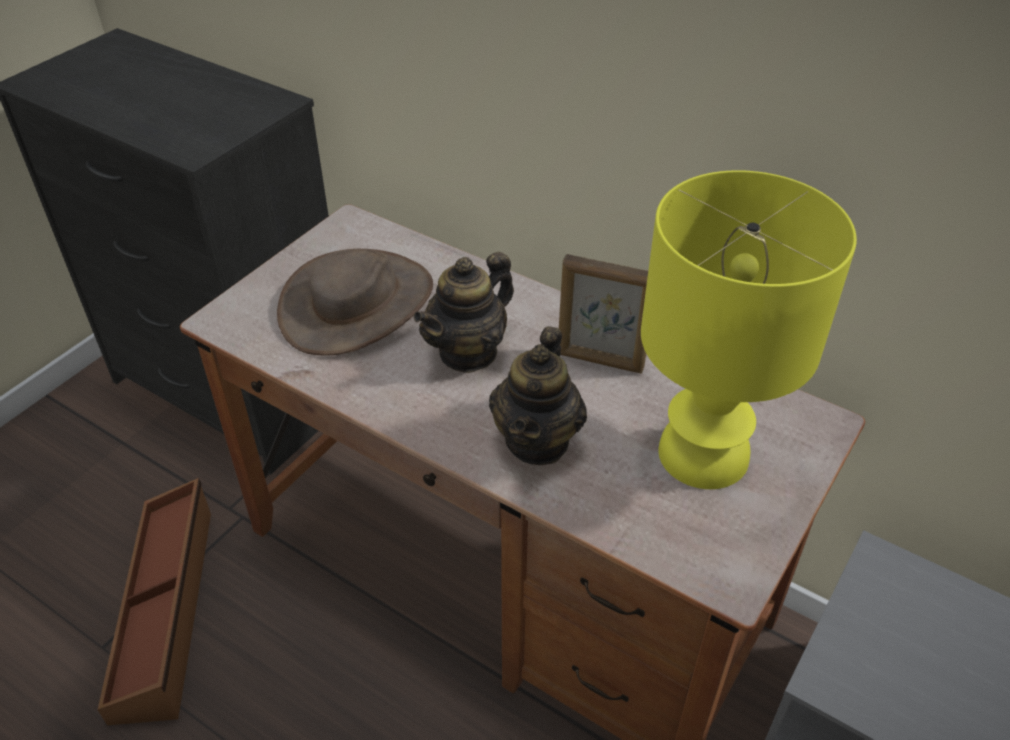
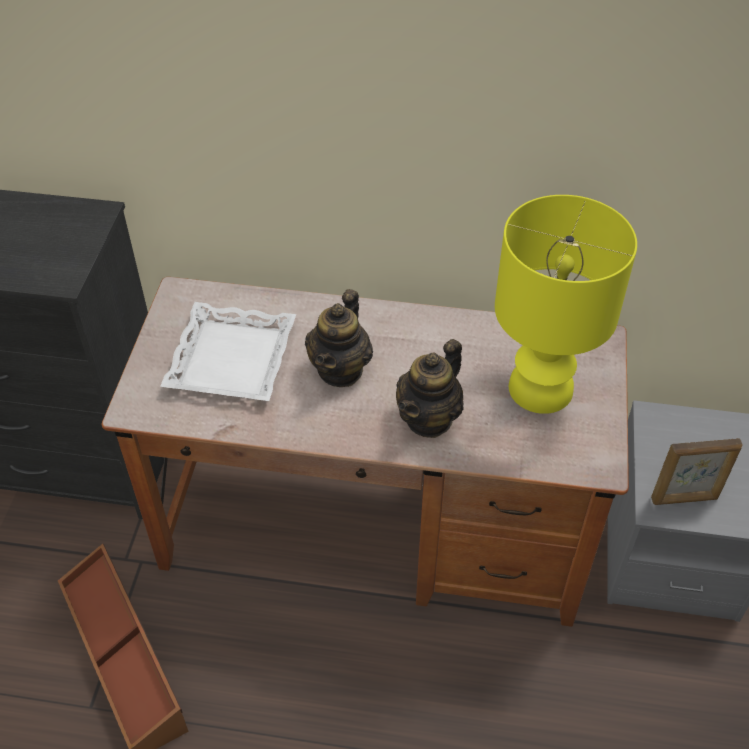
camera: 25 degrees left, 5 degrees up
brown hat [277,249,433,356] -> white tray [160,302,296,401]
teapot [489,326,587,465] -> teapot turned 45 degrees clockwise [396,339,464,438]
picture frame [559,254,648,373] -> picture frame moved to [651,438,743,505]

